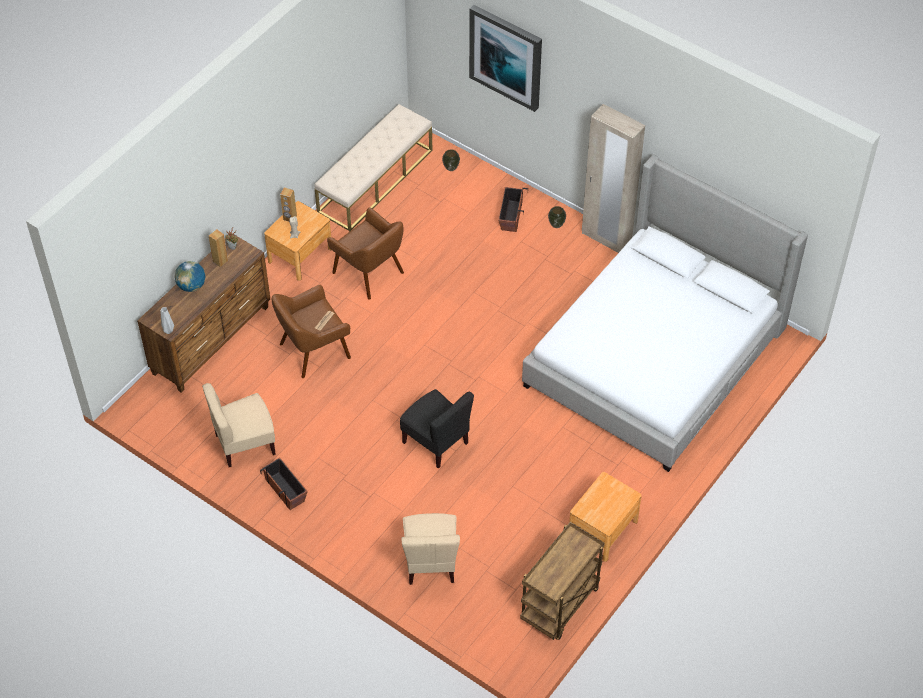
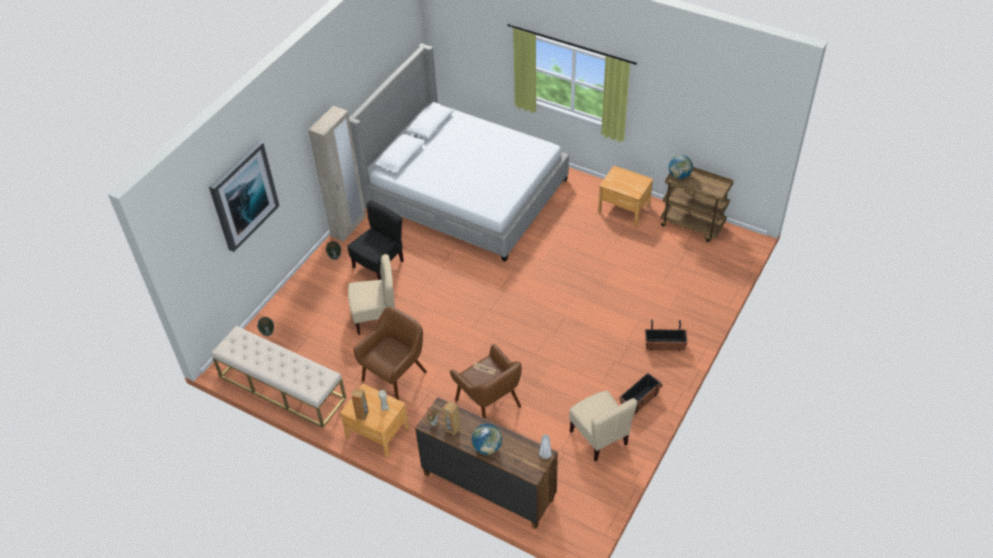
camera: 95 degrees left, 5 degrees down
black chair [400,389,474,469] -> black chair moved to [347,200,404,280]
beige chair [401,513,460,585] -> beige chair moved to [348,254,395,335]
planter [498,187,528,232] -> planter moved to [645,320,688,351]
none -> globe [669,155,693,179]

